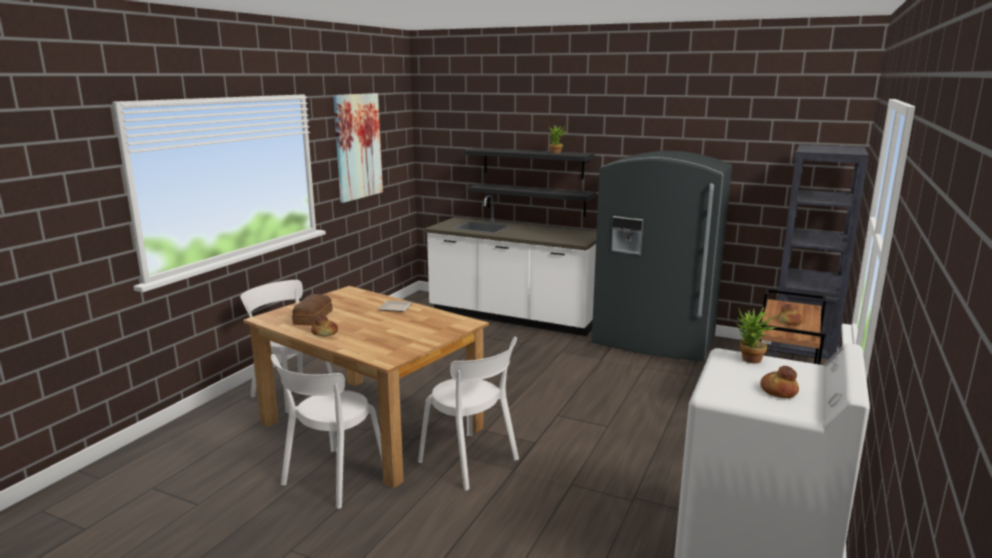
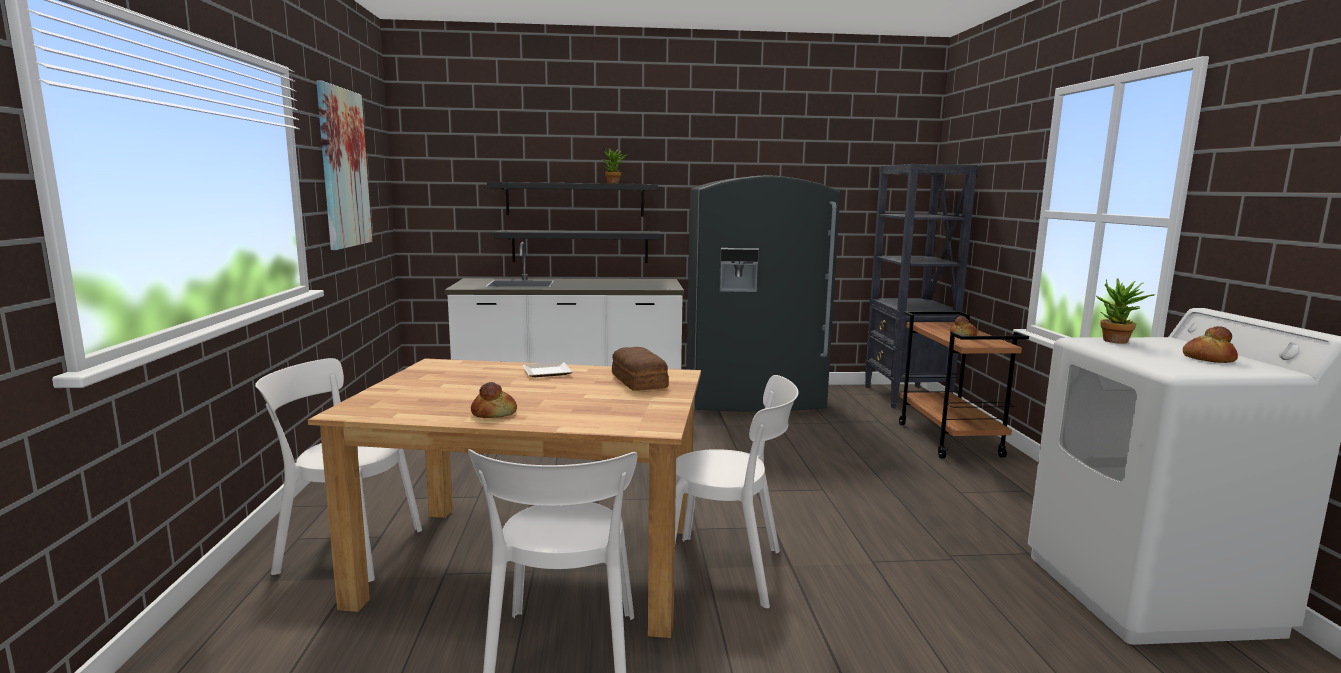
camera: 30 degrees left, 5 degrees down
bread [292,294,333,326] -> bread moved to [612,347,669,391]

